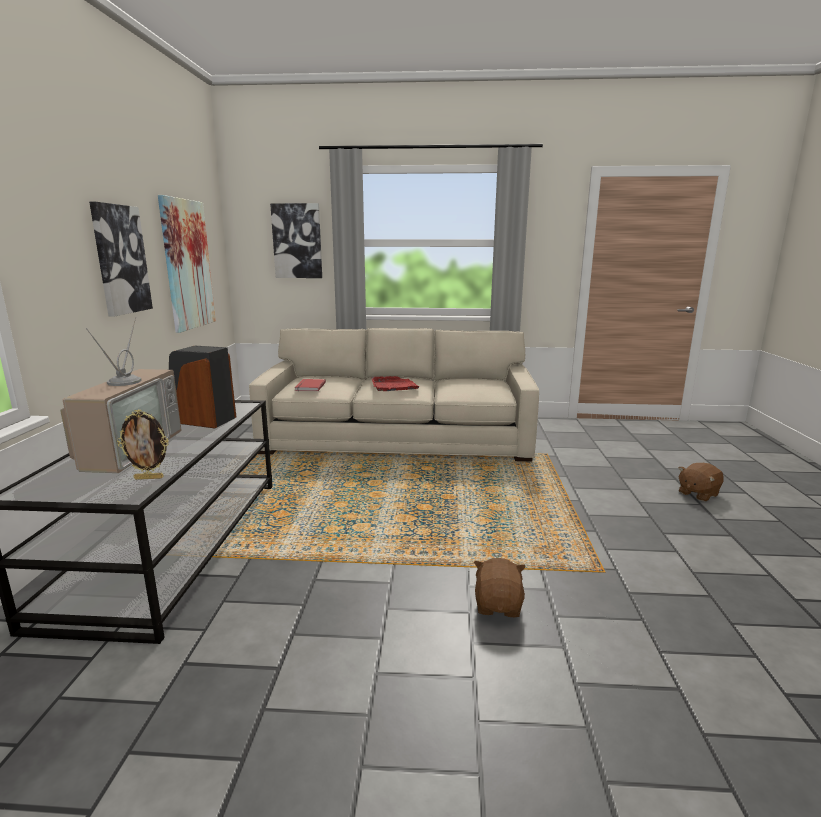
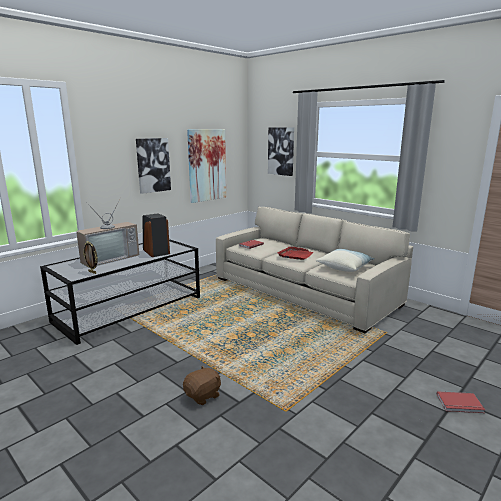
camera: 40 degrees right, 0 degrees up
brown plush toy [678,463,724,502] -> red book [437,391,485,413]
none -> pillow [316,249,375,272]

